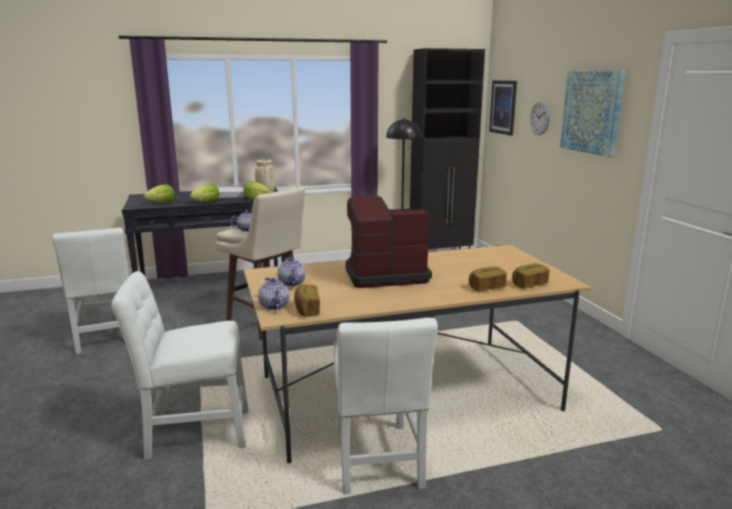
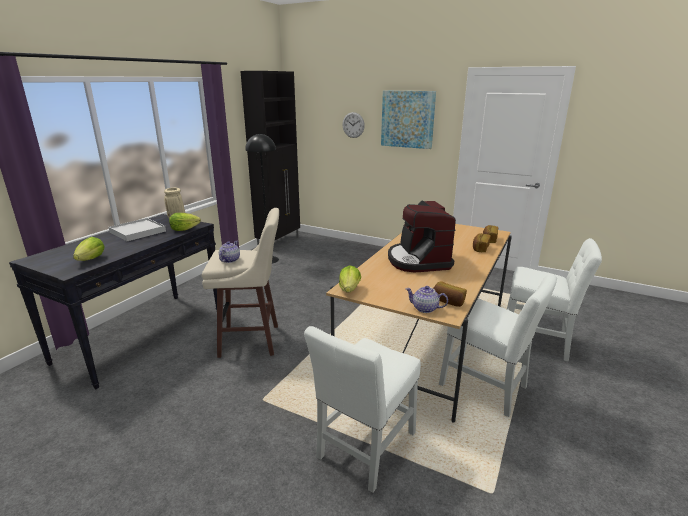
camera: 45 degrees left, 5 degrees up
white chair [52,228,129,354] -> white chair moved to [507,238,602,362]
lettuce [190,184,219,202] -> lettuce moved to [339,265,361,292]
teapot [278,258,305,287] -> none
coffee machine [345,195,432,288] -> coffee machine turned 45 degrees counterclockwise [388,200,456,272]
picture [489,80,517,136] -> none

